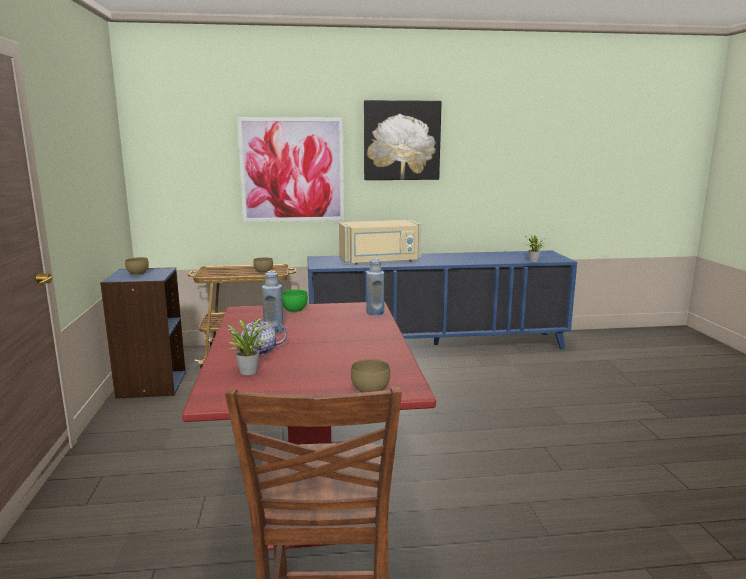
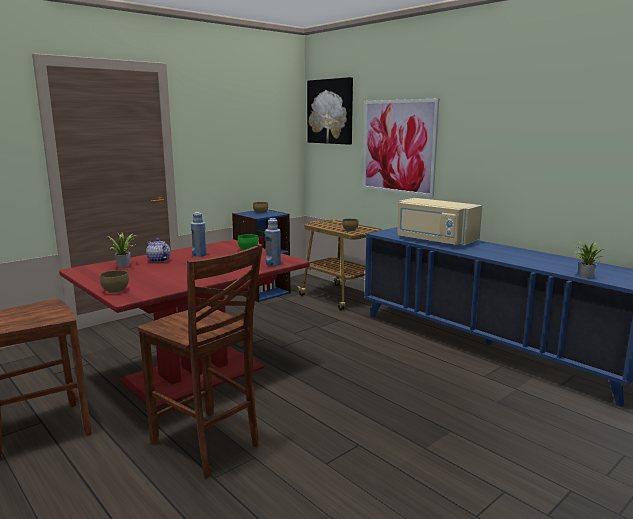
camera: 55 degrees right, 0 degrees up
picture [364,100,442,180] -> picture moved to [307,77,353,145]
none -> brown chair [138,244,263,478]

